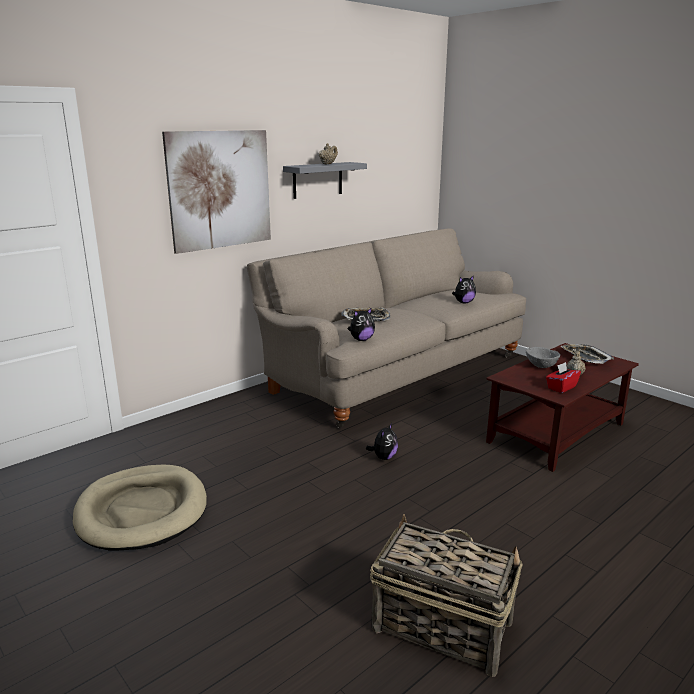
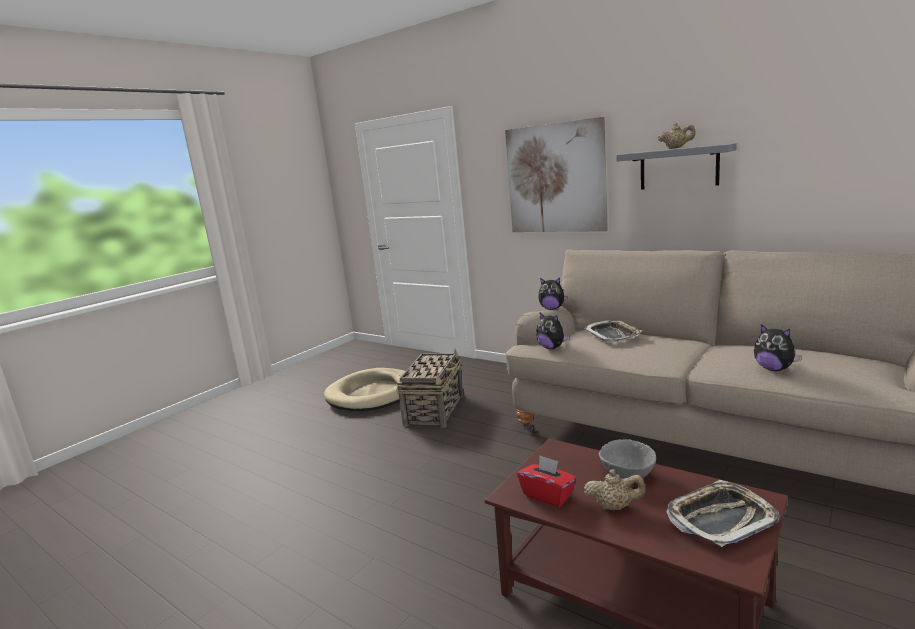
camera: 80 degrees right, 5 degrees down
plush toy [366,423,398,460] -> plush toy moved to [538,277,567,310]
basket [370,514,523,677] -> basket moved to [396,348,463,428]

